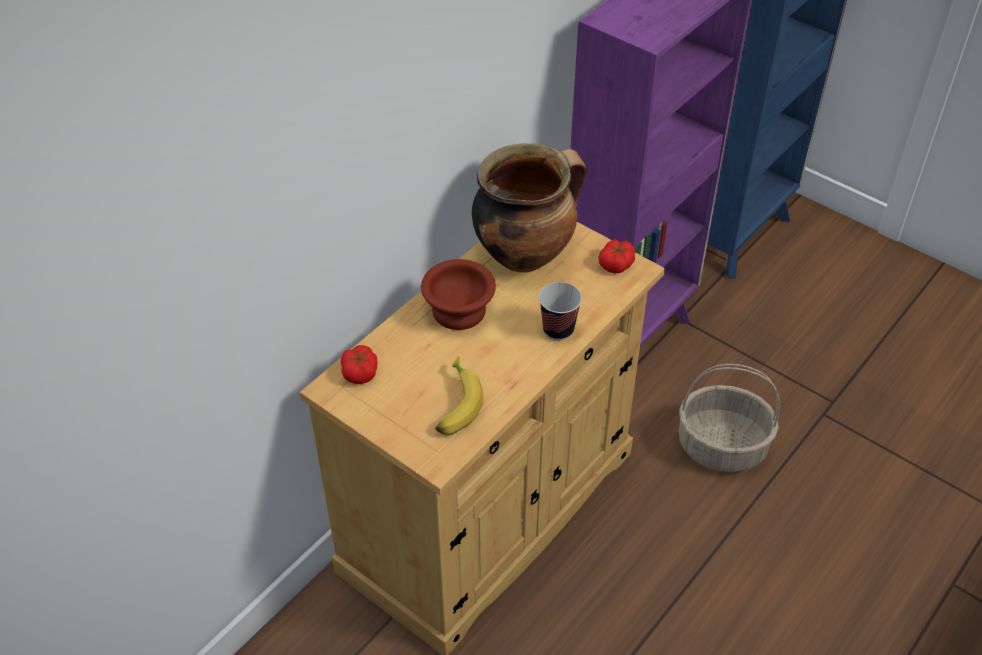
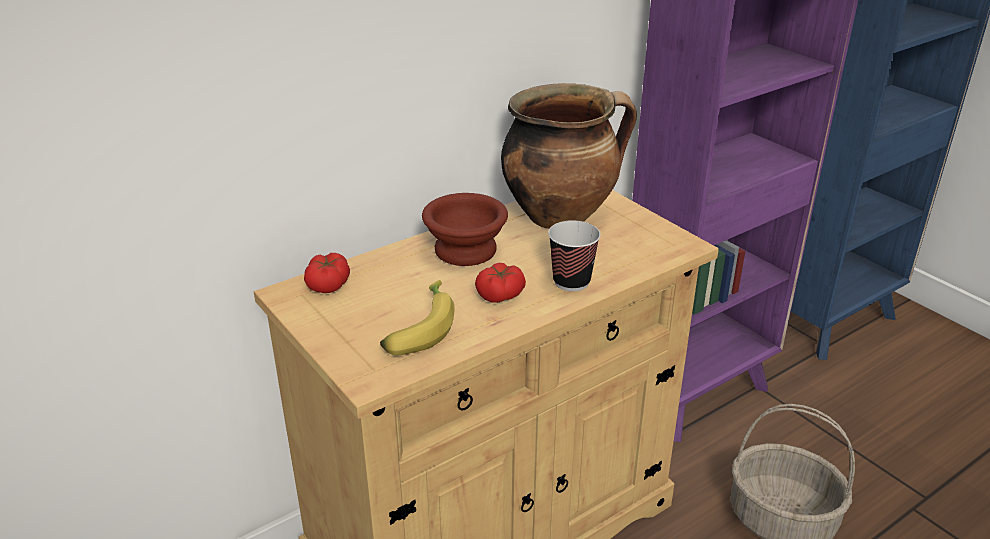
camera: 15 degrees right, 15 degrees down
tomato [598,239,635,273] -> tomato moved to [475,263,526,303]

